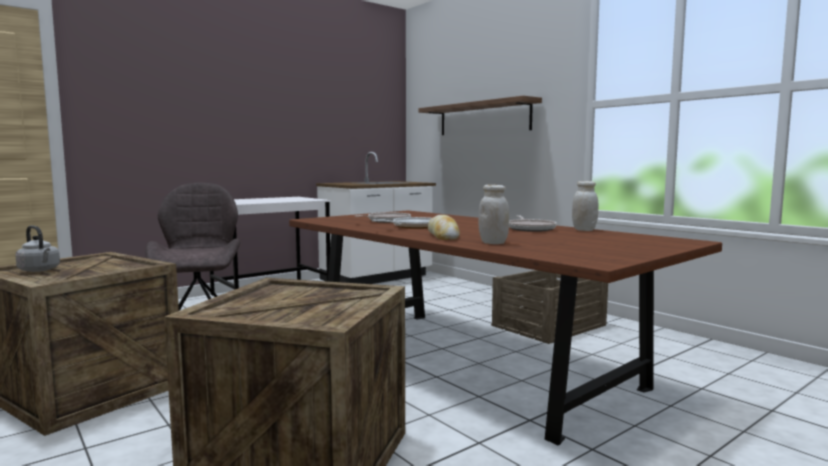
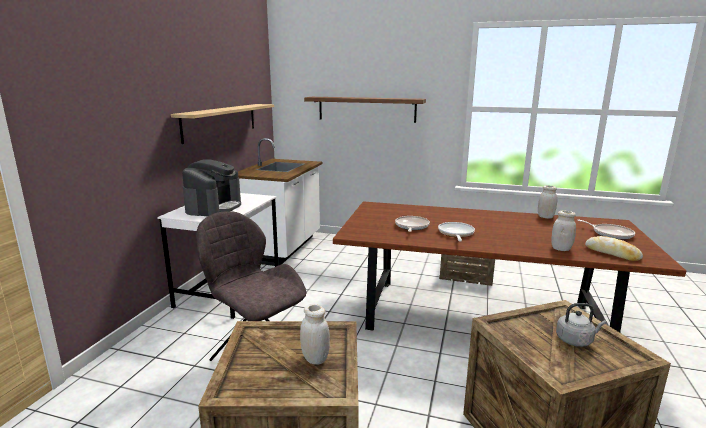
camera: 35 degrees left, 10 degrees up
grey kettle [15,225,60,272] -> grey kettle moved to [556,303,606,347]
bread [428,215,460,240] -> bread moved to [585,236,643,261]
frying pan [509,215,557,232] -> frying pan moved to [577,219,635,240]
none -> shelf [171,104,274,144]
none -> coffee machine [182,159,241,216]
none -> white jar [300,304,330,365]

